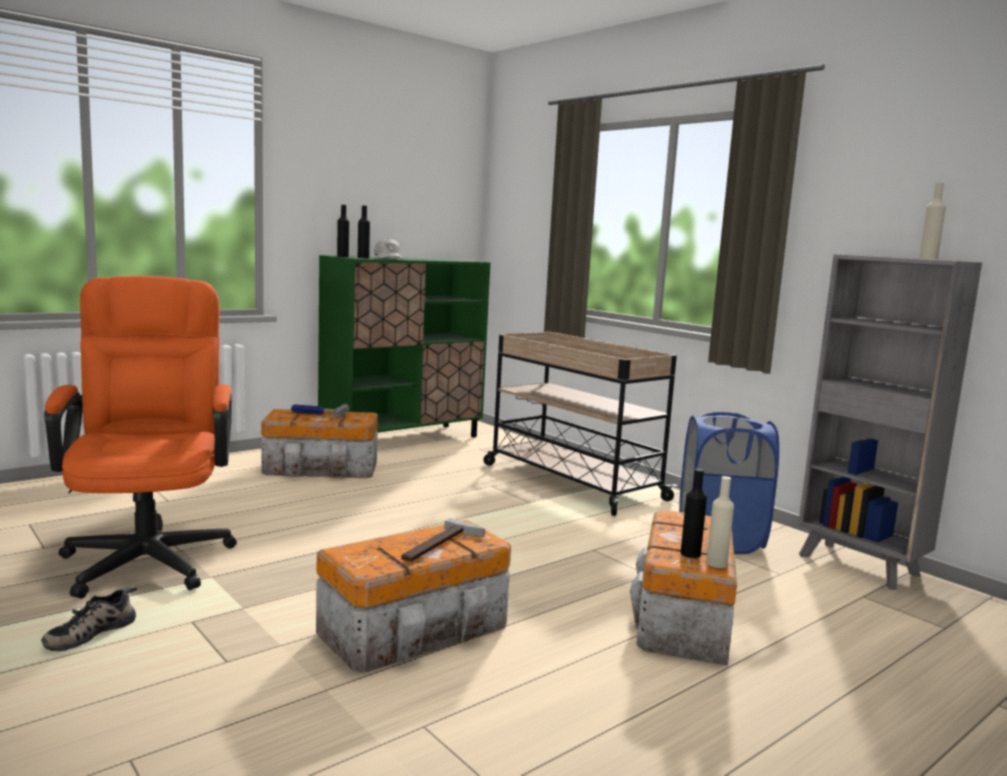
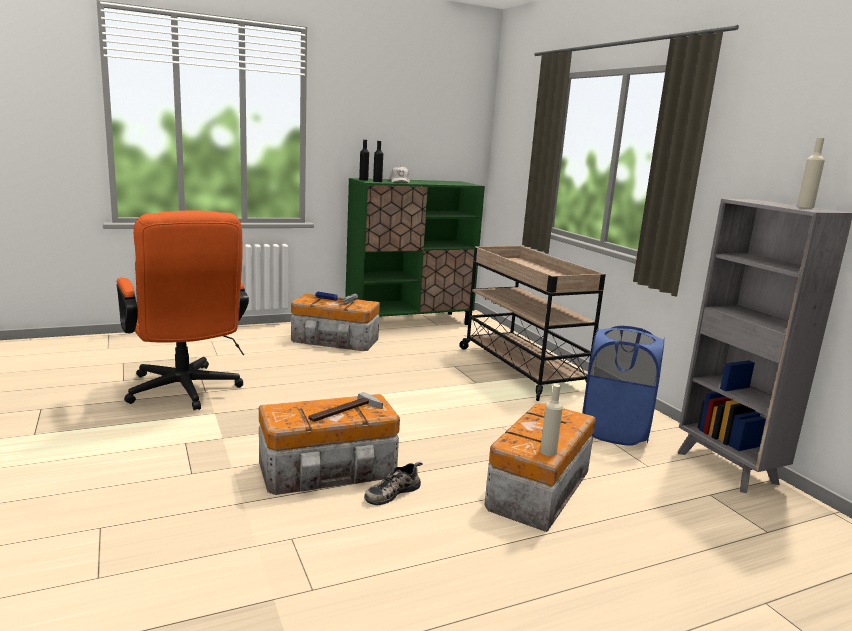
camera: 15 degrees right, 5 degrees up
shoe [41,586,137,651] -> shoe moved to [364,462,422,505]
orange office chair [44,276,237,599] -> orange office chair turned 150 degrees clockwise [116,211,249,410]
black bottle [680,469,707,558] -> none

